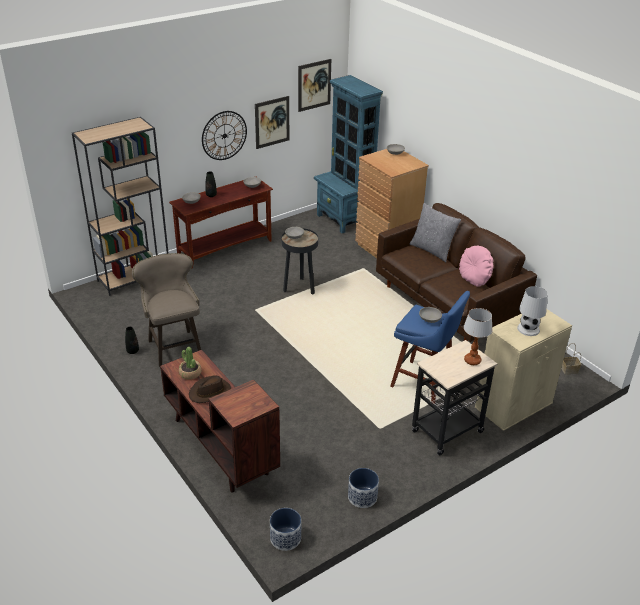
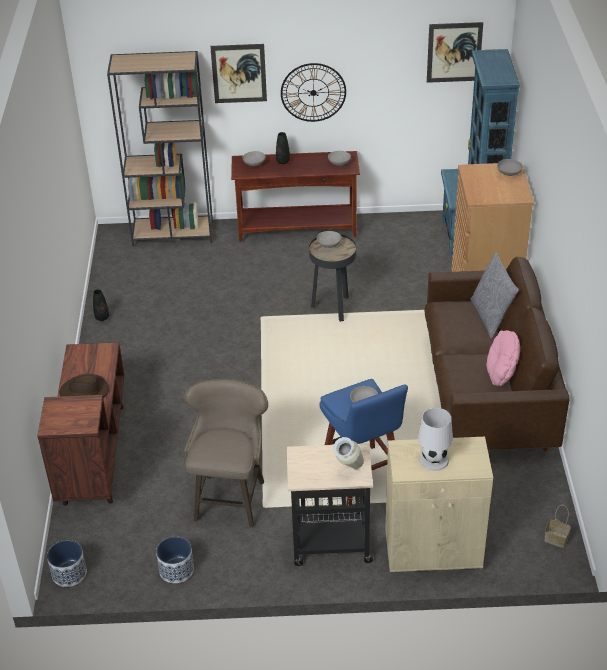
camera: 35 degrees right, 5 degrees up
beige stool [132,253,201,367] -> beige stool moved to [184,379,268,527]
potted plant [179,347,202,379] -> none
picture [255,96,289,149] -> picture moved to [210,44,267,103]
table lamp [464,308,493,365] -> vase [333,437,364,469]

